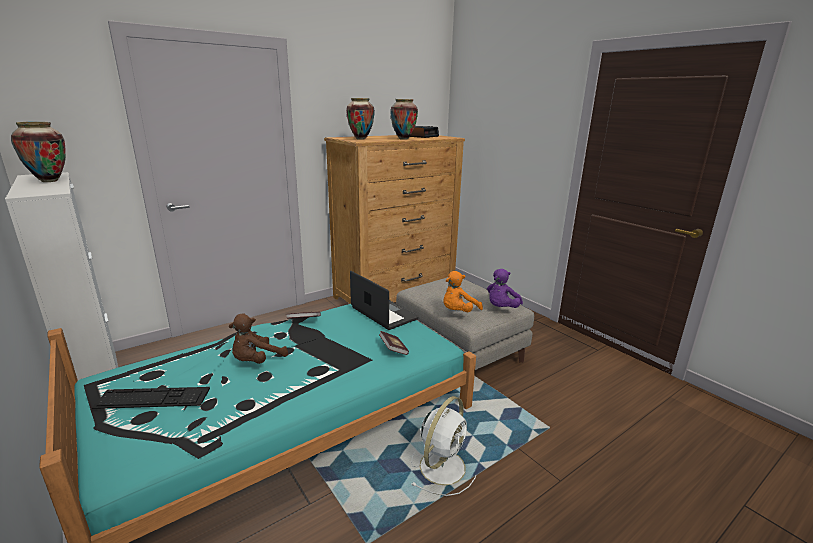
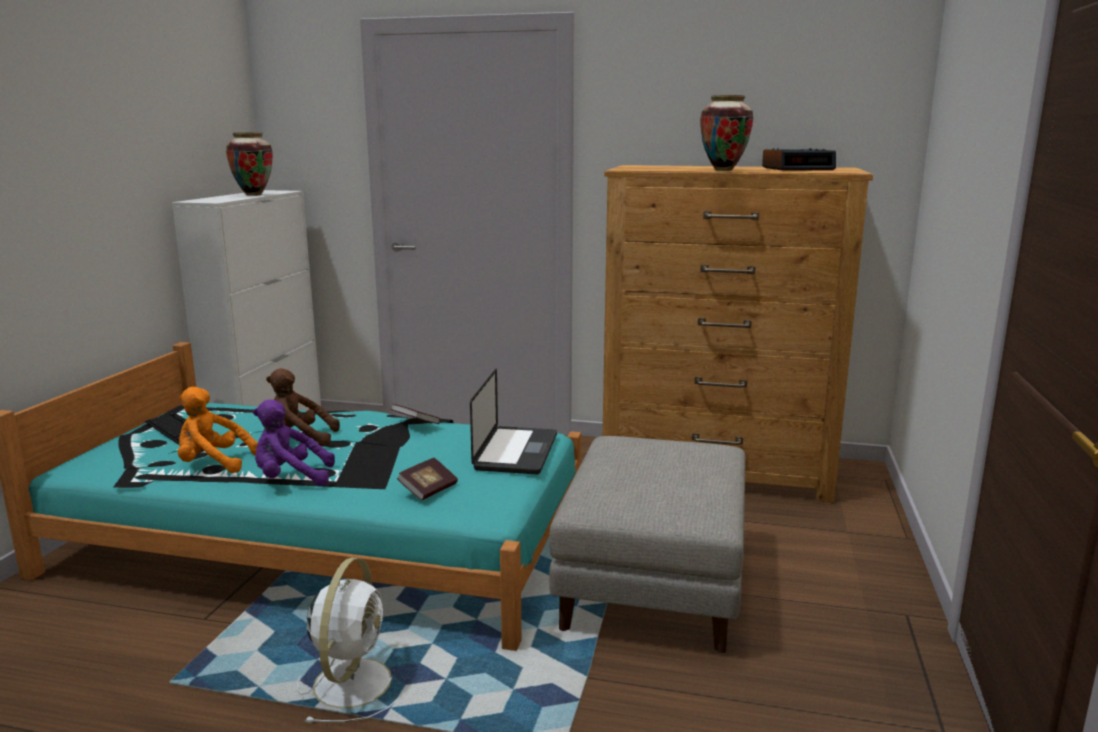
camera: 50 degrees right, 5 degrees down
vase [346,98,375,140] -> none
white fan [411,396,476,496] -> white fan turned 75 degrees counterclockwise [297,557,400,723]
orange plush toy [443,271,483,312] -> orange plush toy moved to [178,387,258,473]
purple plush toy [487,269,523,308] -> purple plush toy moved to [252,400,335,486]

